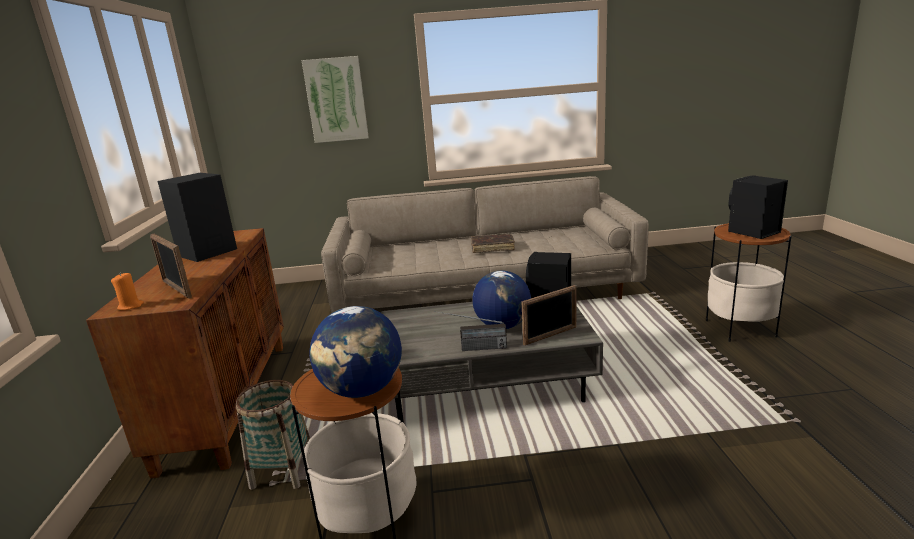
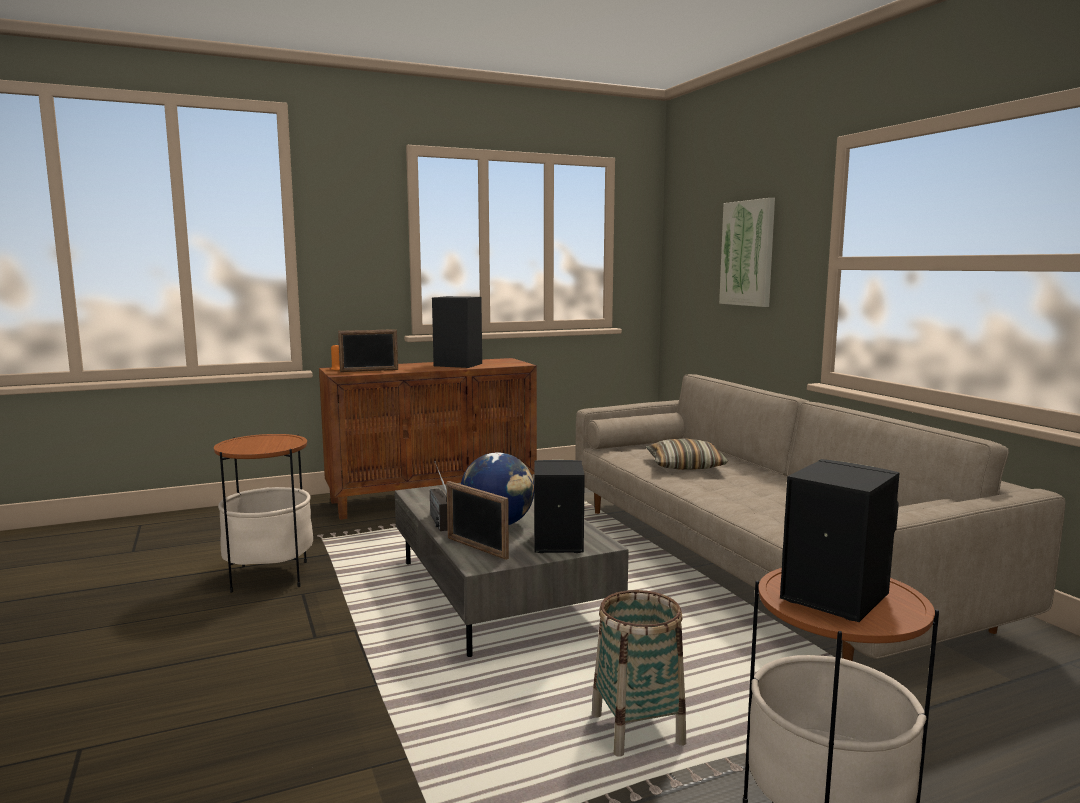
camera: 70 degrees right, 10 degrees down
picture frame [150,234,192,299] -> picture frame turned 135 degrees counterclockwise [338,329,398,372]
basket [236,380,310,490] -> basket moved to [592,590,686,757]
globe [309,306,402,398] -> none
brown book [471,234,515,253] -> none
none -> pillow [646,438,728,470]

